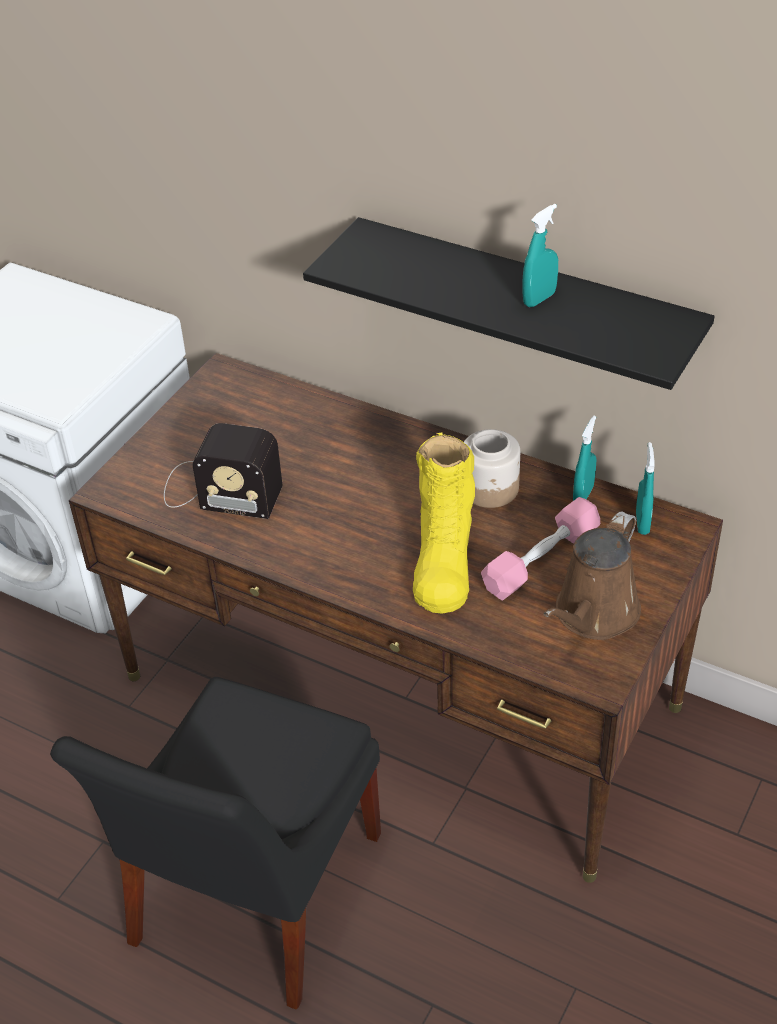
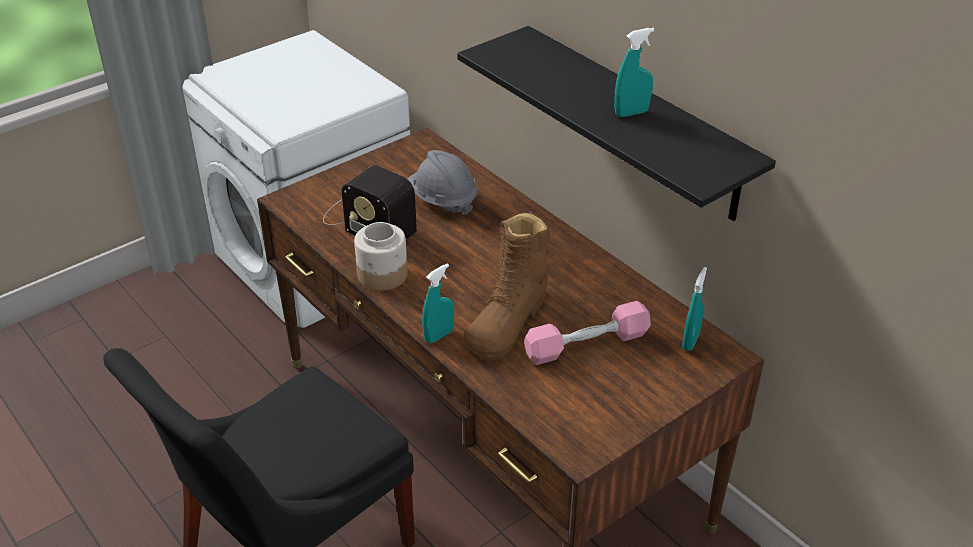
camera: 20 degrees right, 5 degrees down
yellow boot [413,432,475,614] -> brown boot [464,211,550,361]
jar [464,429,520,508] -> jar moved to [354,222,408,291]
brown watering can [543,511,641,640] -> none
turquoise spray bottle [573,416,597,501] -> turquoise spray bottle moved to [422,263,454,343]
none -> grey hard hat [408,150,477,215]

